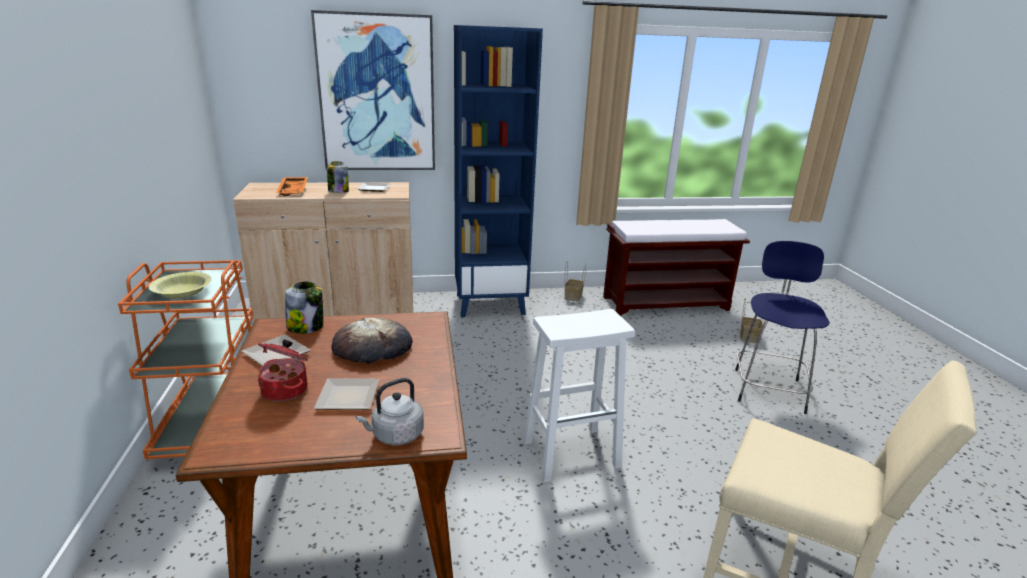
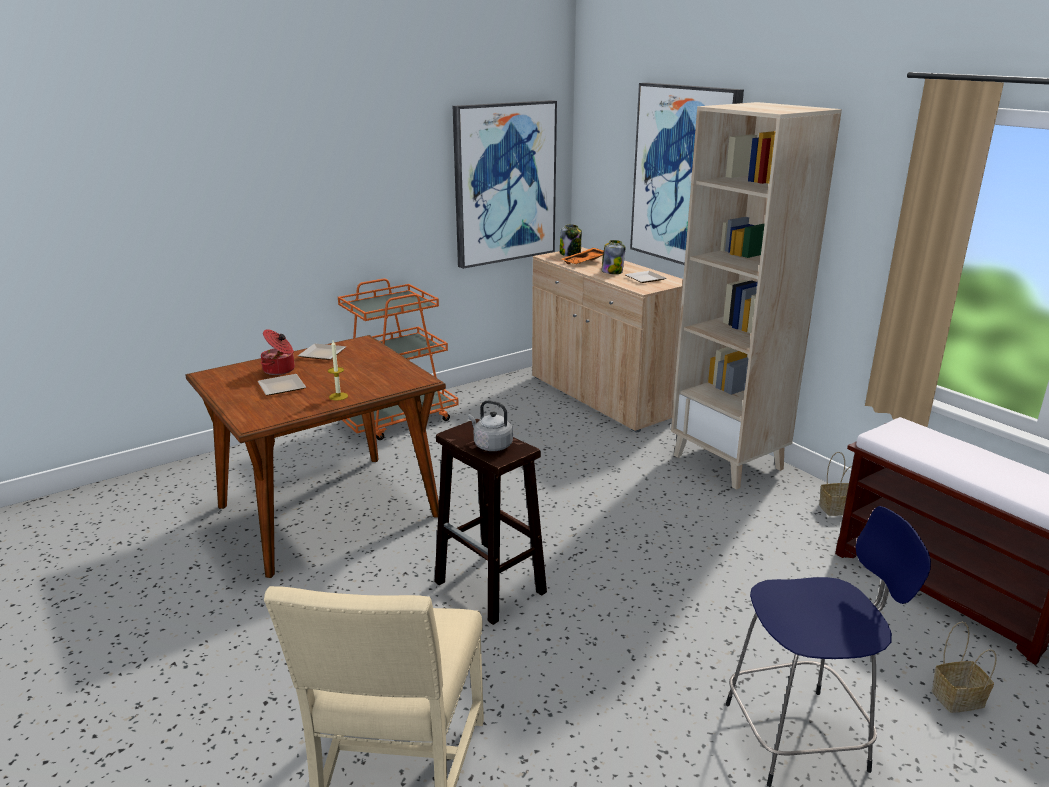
camera: 65 degrees right, 0 degrees up
yellow bowl [149,272,212,298] -> none
jar [285,281,323,334] -> jar moved to [560,224,582,256]
bread [331,317,413,364] -> none
grey kettle [356,378,424,445] -> grey kettle moved to [468,400,513,451]
blue bookcase [454,25,543,317] -> beige bookcase [671,102,842,490]
white stool [523,309,635,482] -> brown stool [434,419,547,625]
none -> candle [328,341,348,401]
none -> picture [453,100,557,269]

